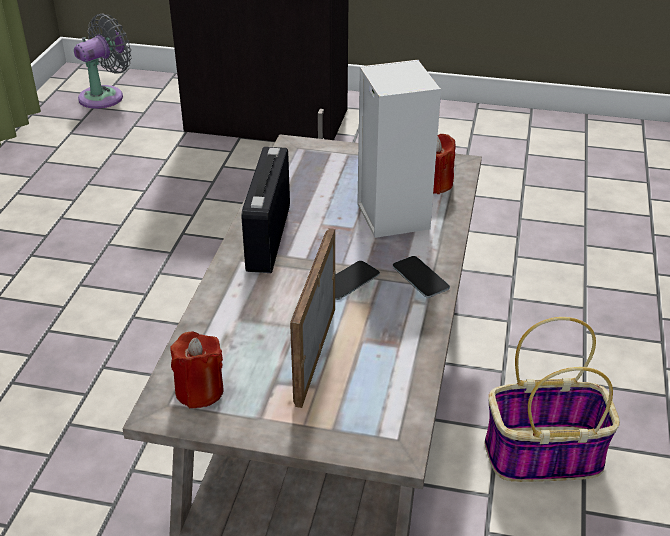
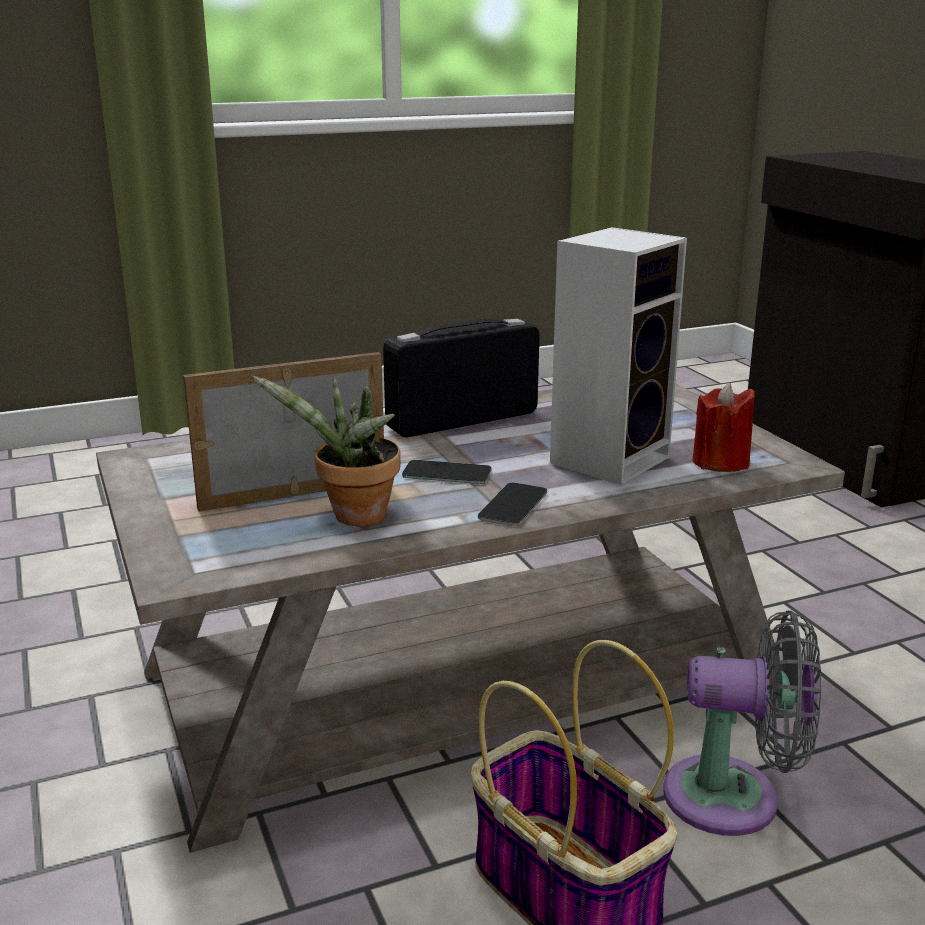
camera: 55 degrees right, 15 degrees down
grey fan [74,13,132,109] -> grey fan moved to [664,611,821,836]
red candle [170,332,224,408] -> none
none -> potted plant [251,375,401,526]

